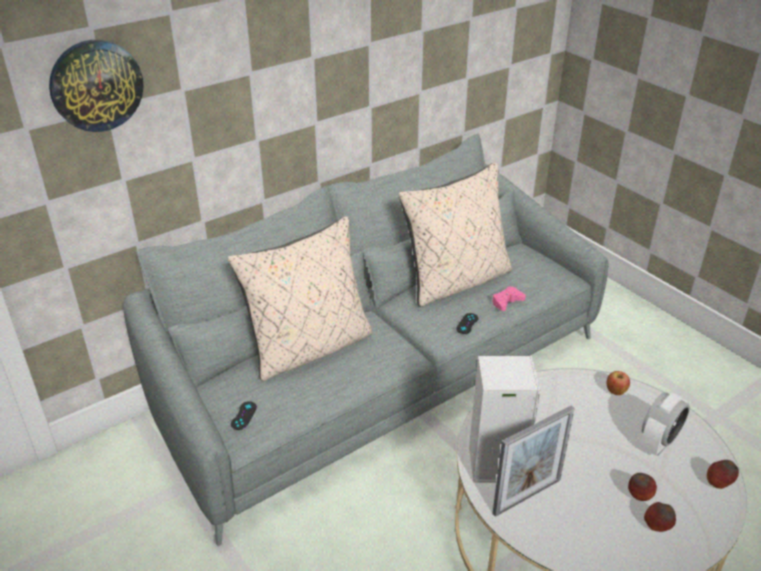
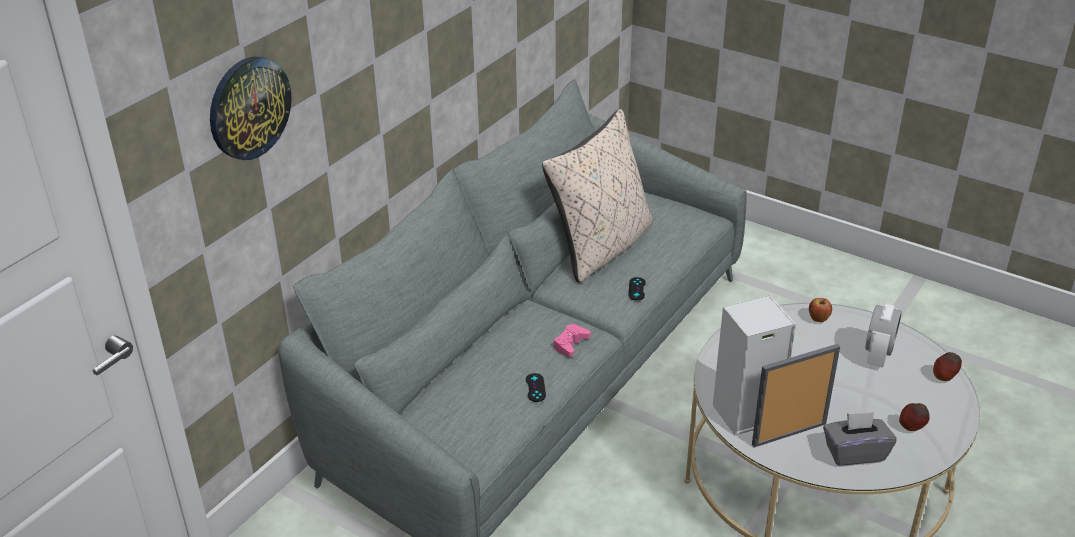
camera: 20 degrees left, 0 degrees up
beige pillow [228,216,373,381] -> none
black game controller [231,401,257,430] -> black game controller moved to [526,373,546,402]
pink game controller [492,286,526,311] -> pink game controller moved to [553,324,590,357]
picture frame [492,405,575,517] -> picture frame turned 150 degrees counterclockwise [752,344,840,447]
apple [628,473,657,501] -> none
none -> grey tissue box [823,412,897,466]

